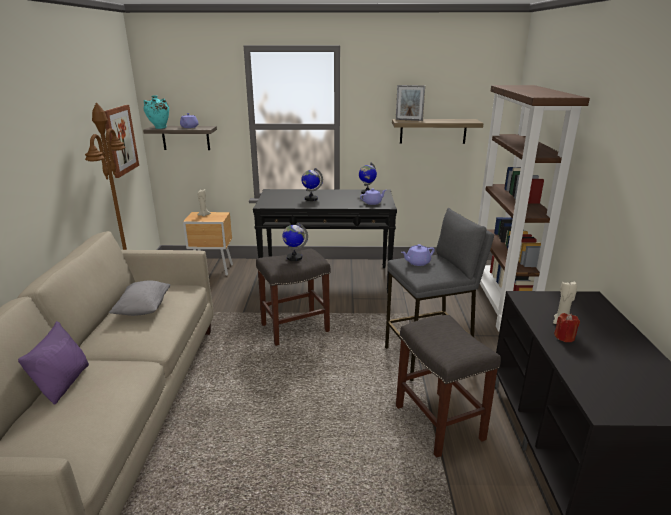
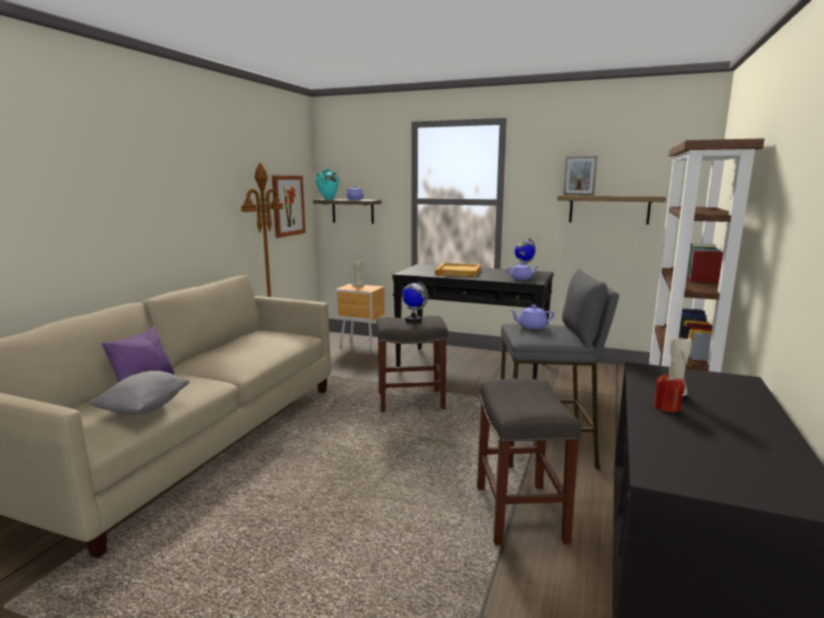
camera: 20 degrees right, 10 degrees down
grey pillow [109,280,170,316] -> grey pillow moved to [88,371,190,415]
globe [301,168,323,201] -> beige tray [435,263,481,277]

